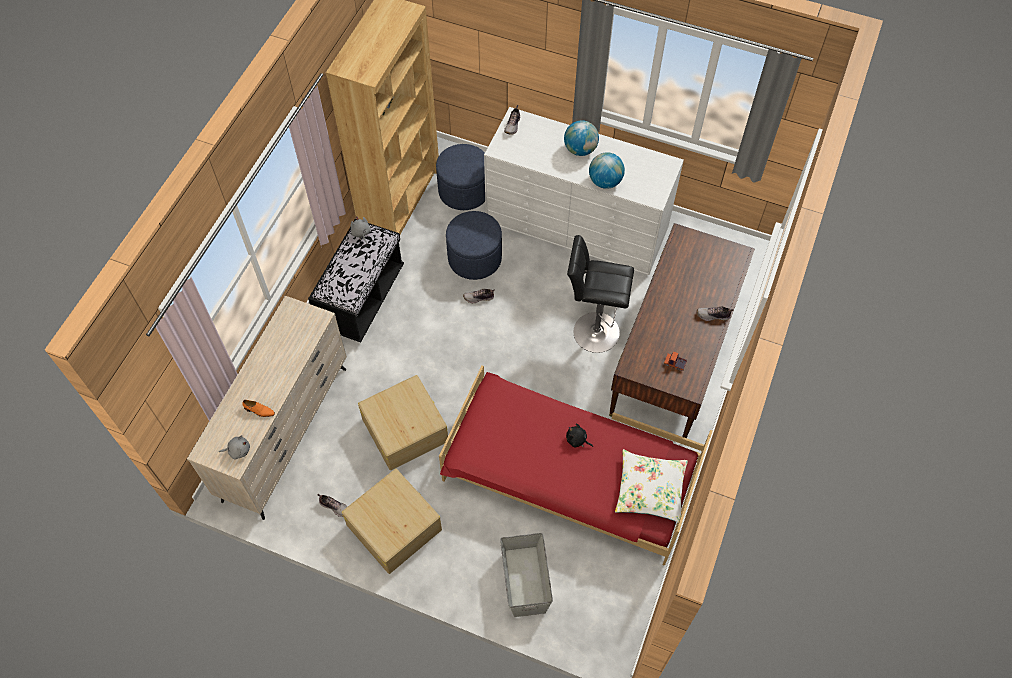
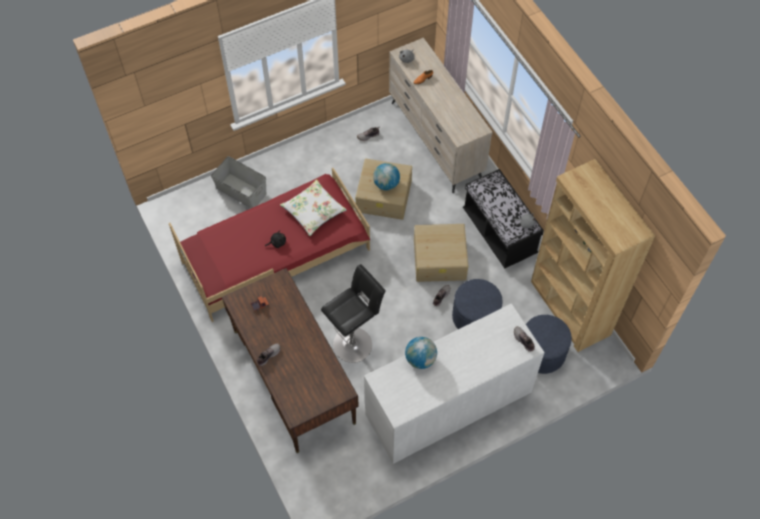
camera: 130 degrees right, 0 degrees up
beige storage box [342,469,442,574] -> beige storage box moved to [414,224,468,282]
globe [564,120,599,156] -> globe moved to [373,163,400,190]
white pillow [615,449,688,523] -> white pillow moved to [280,179,347,236]

